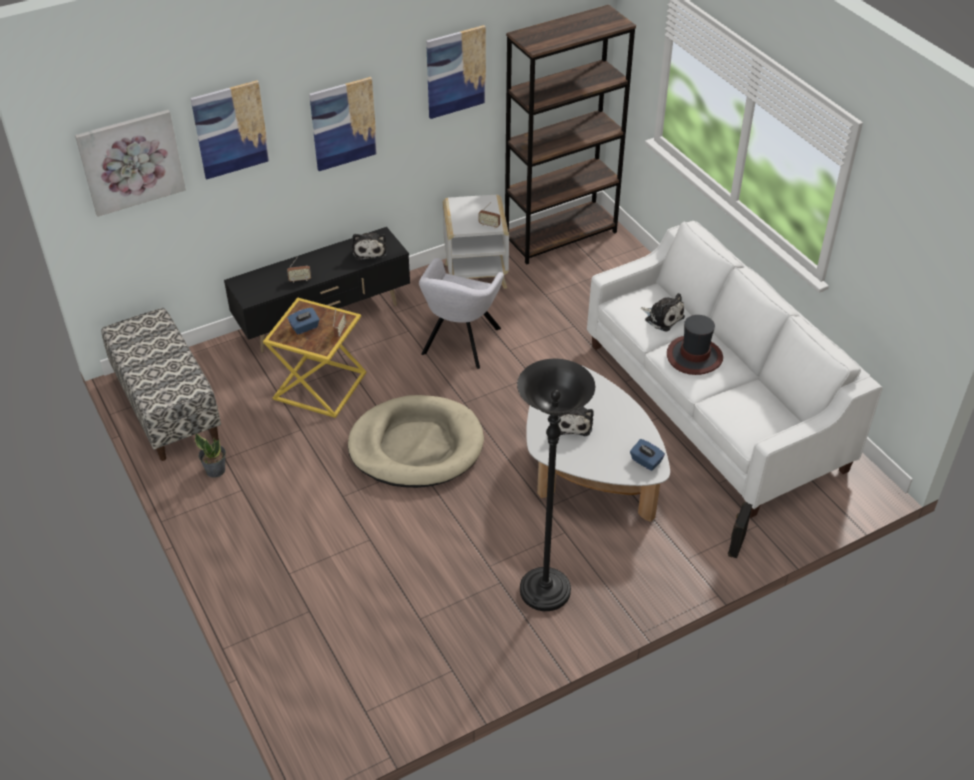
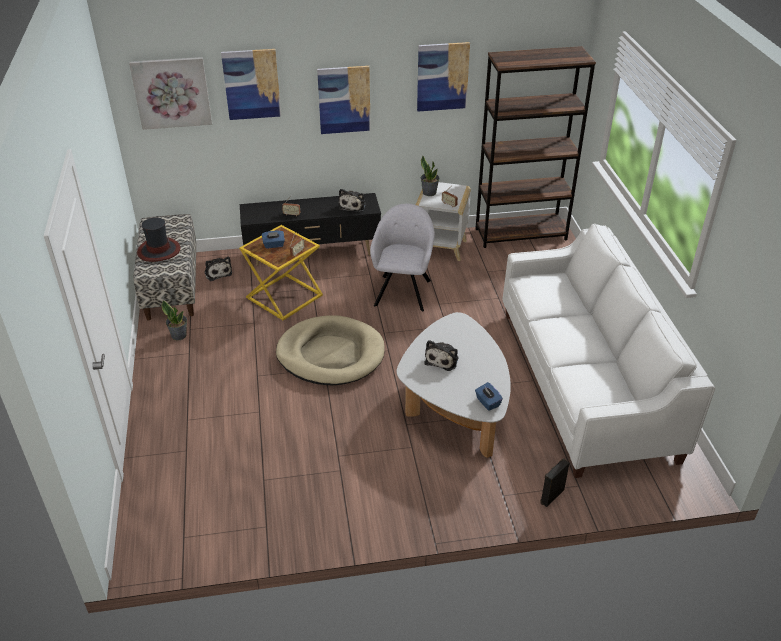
camera: 20 degrees right, 5 degrees down
grey armchair [419,258,504,369] -> grey armchair turned 150 degrees clockwise [370,204,435,312]
black floor lamp [517,359,595,611] -> none
plush toy [641,293,685,332] -> plush toy moved to [204,257,232,281]
hat [667,315,723,375] -> hat moved to [137,218,180,262]
none -> potted plant [421,155,440,196]

